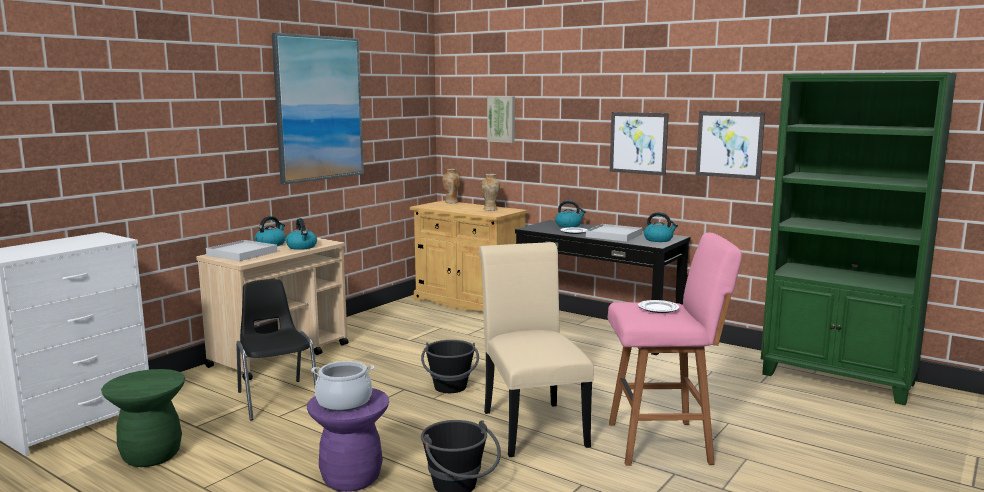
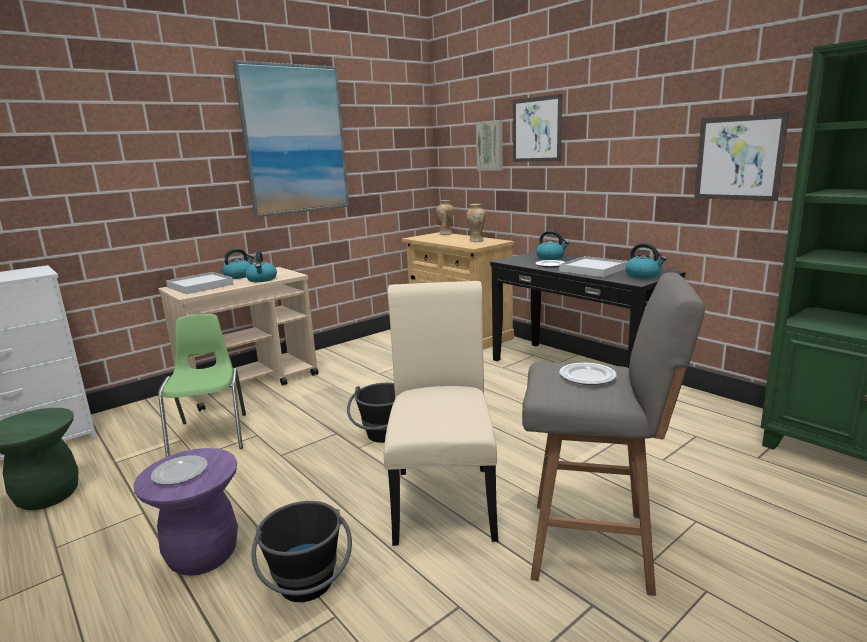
camera: 15 degrees right, 5 degrees up
black chair [236,279,317,421] -> green chair [158,314,246,457]
cooking pot [311,361,374,411] -> plate [151,455,208,485]
pink stool [608,233,742,466] -> grey stool [522,272,705,596]
picture [610,112,669,176] -> picture moved to [513,94,562,162]

